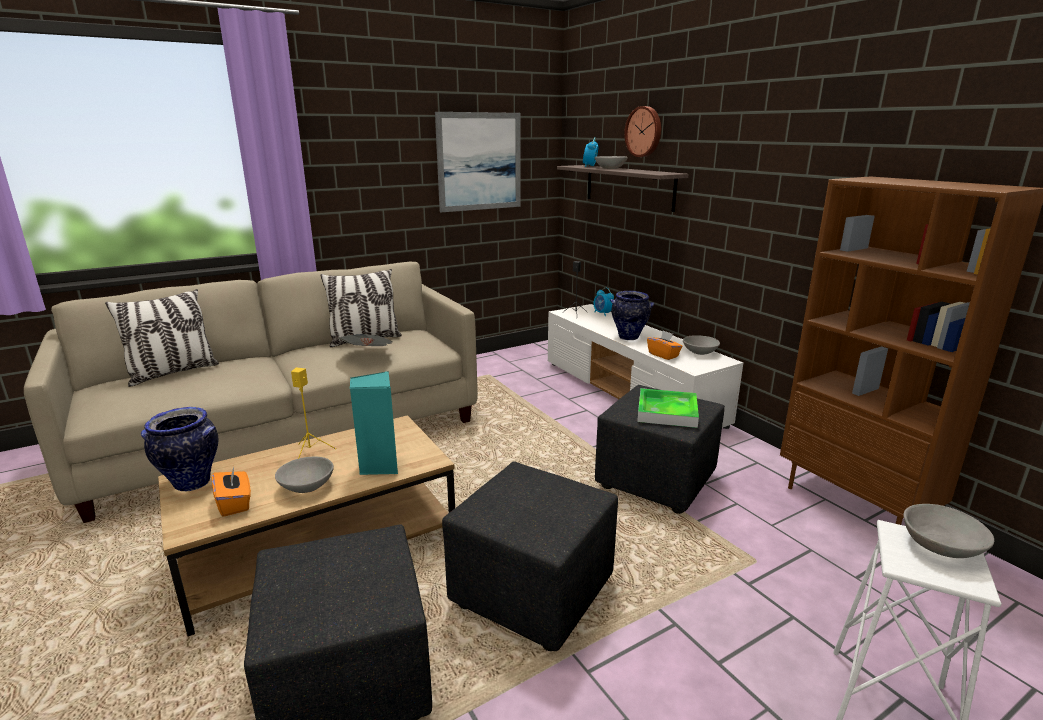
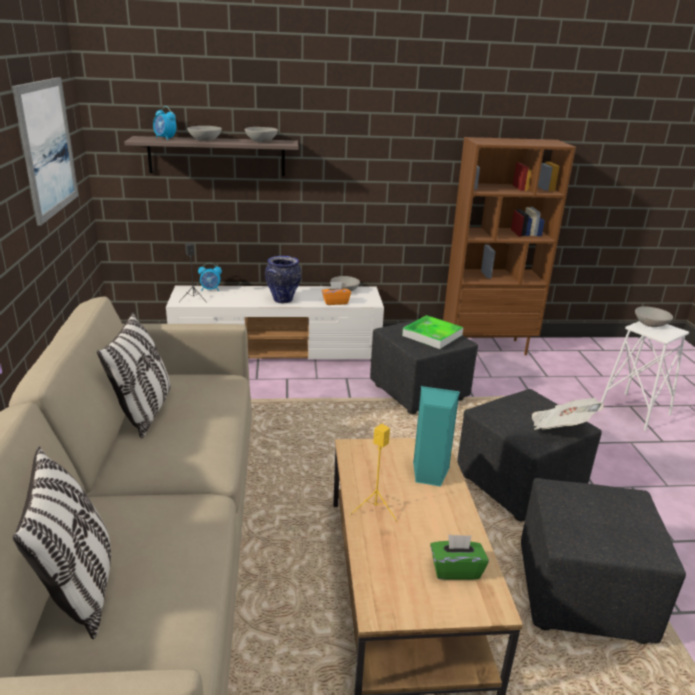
camera: 65 degrees left, 5 degrees up
vase [141,407,218,491] -> none
orange tissue box [212,466,251,517] -> green tissue box [430,534,489,580]
grey bowl [275,457,334,493] -> grey bowl moved to [244,127,278,142]
newspaper [338,334,393,346] -> newspaper moved to [532,398,603,430]
wall clock [624,106,661,157] -> none

